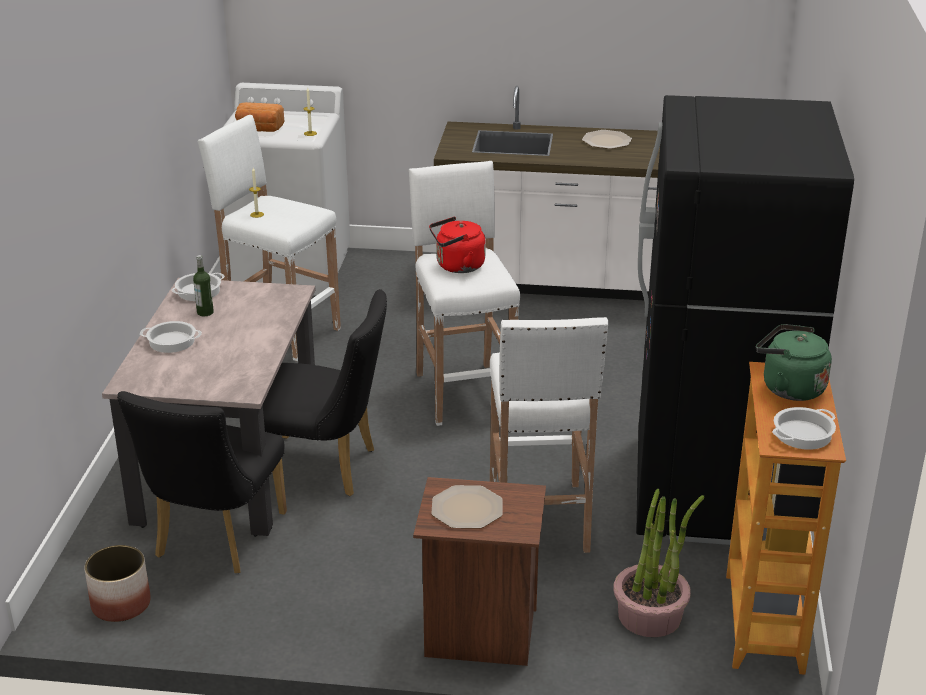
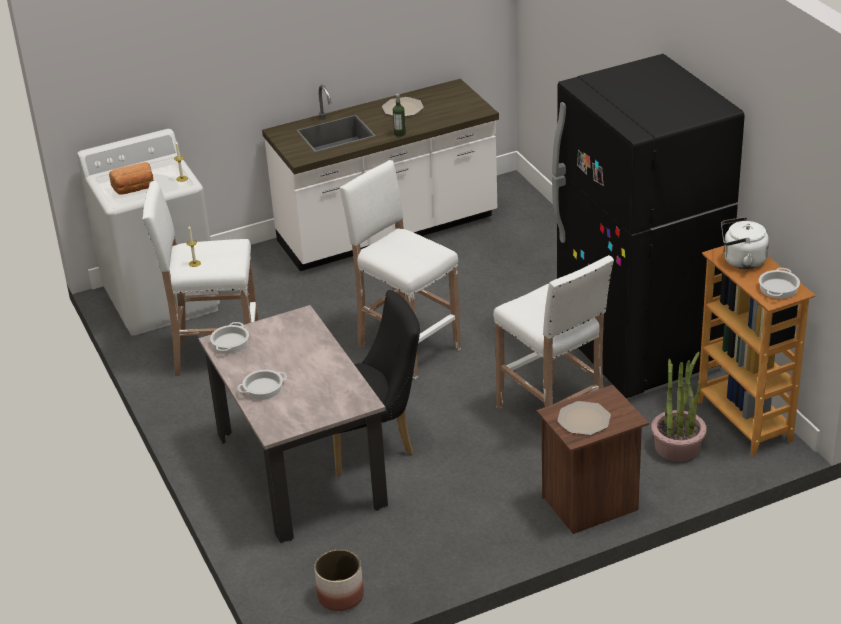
camera: 30 degrees left, 5 degrees up
black chair [117,391,287,573] -> none
bottle [193,255,214,316] -> bottle moved to [393,94,406,137]
red kettle [429,217,486,273] -> none
green kettle [756,324,832,401] -> white kettle [721,217,769,269]

